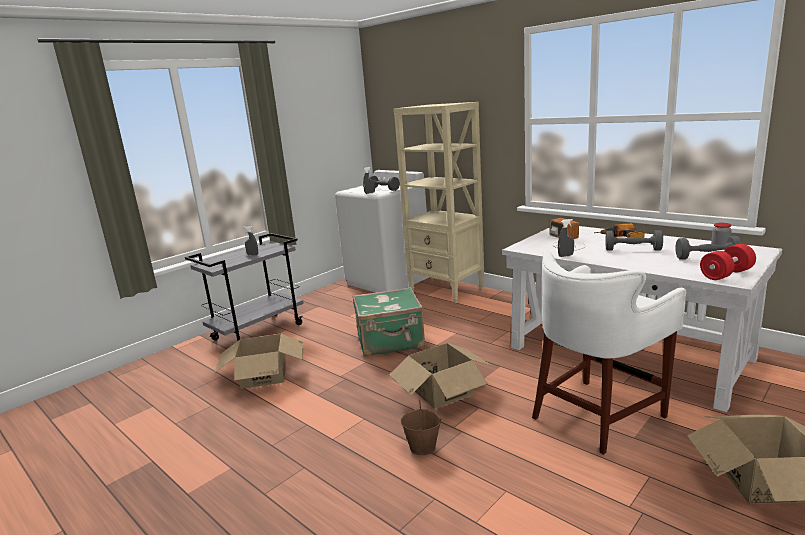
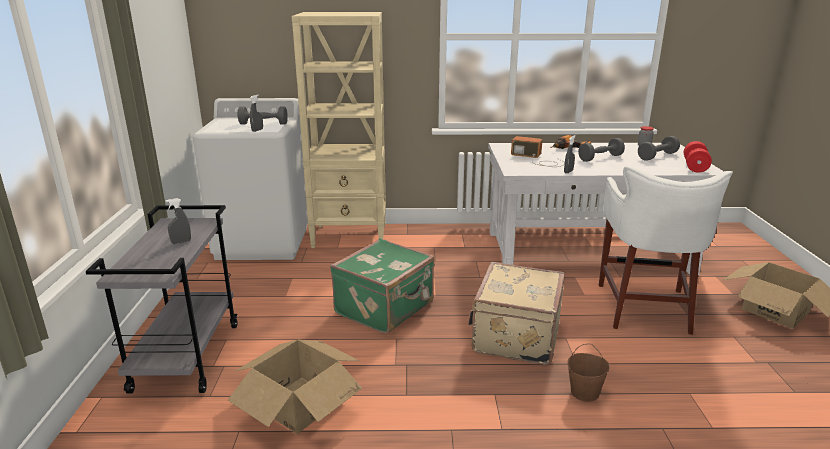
camera: 45 degrees left, 5 degrees up
cardboard box [389,343,492,409] -> beige suitcase [468,262,565,365]

